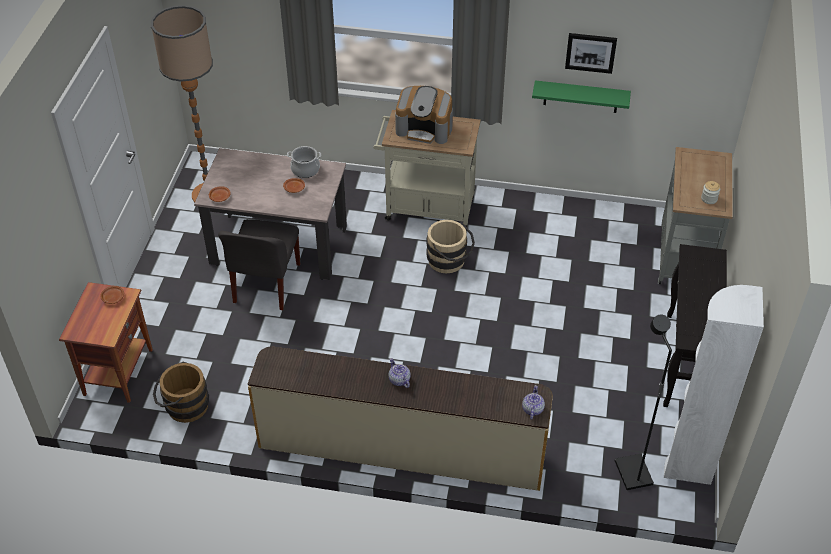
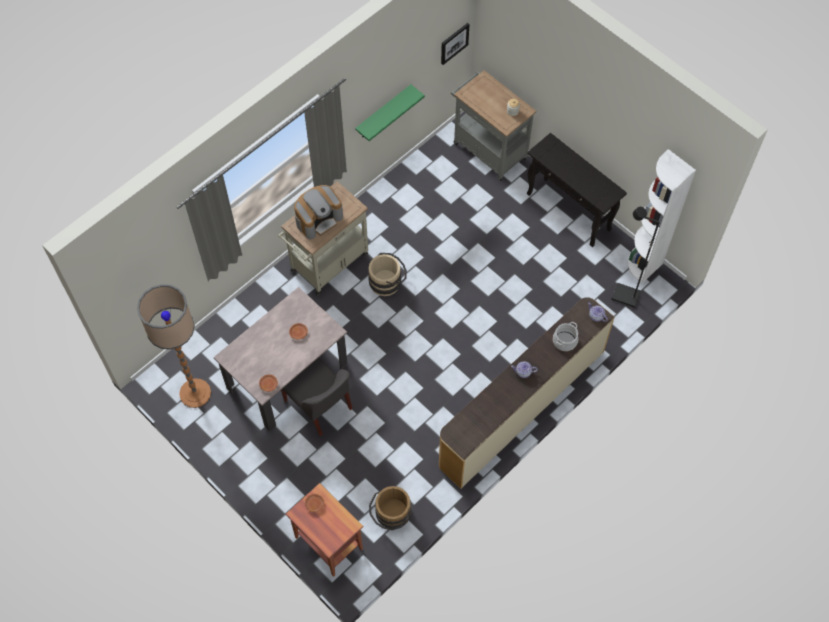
camera: 55 degrees left, 15 degrees up
cooking pot [287,146,321,178] -> cooking pot moved to [553,322,578,351]
picture [565,33,617,74] -> picture moved to [441,23,470,65]

